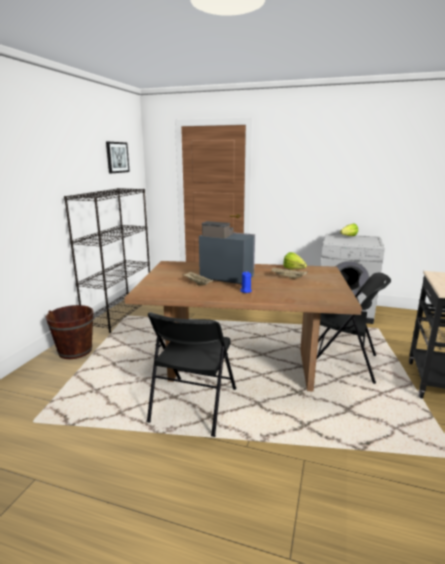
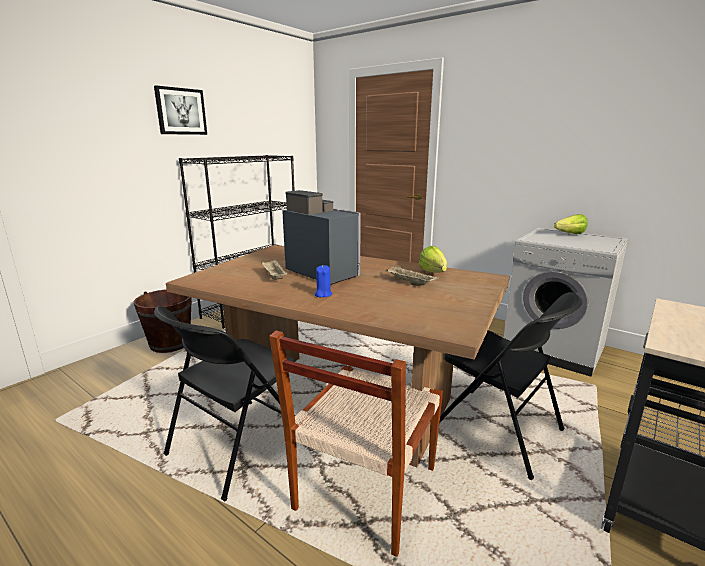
camera: 20 degrees right, 0 degrees up
picture [106,142,130,173] -> picture moved to [154,85,207,135]
none -> chair [269,331,443,557]

